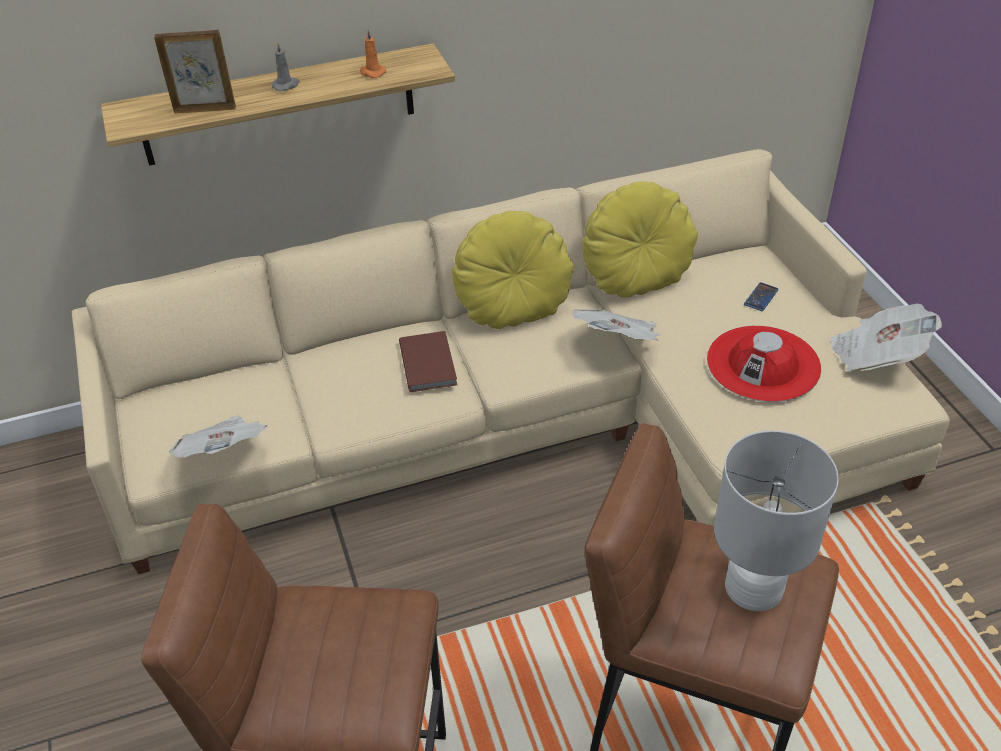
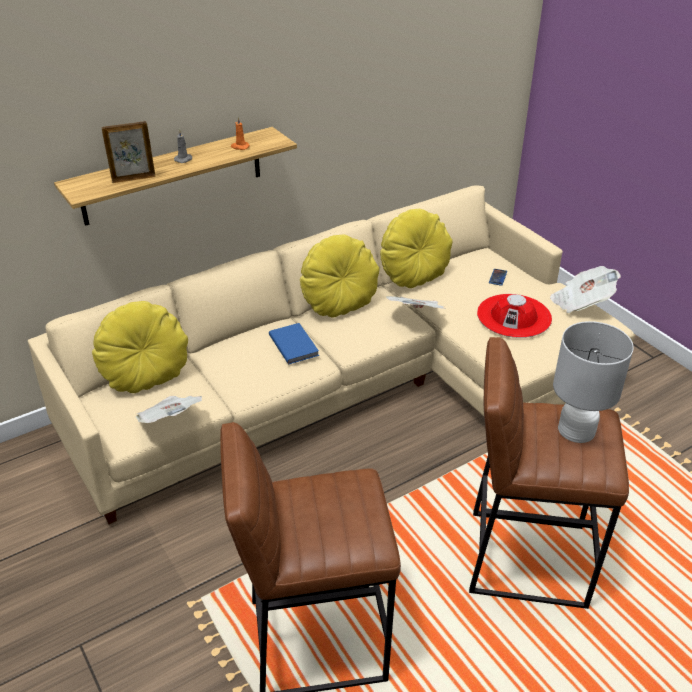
camera: 15 degrees left, 5 degrees down
brown book [399,331,457,392] -> blue book [269,323,319,364]
none -> yellow pillow [92,301,188,393]

